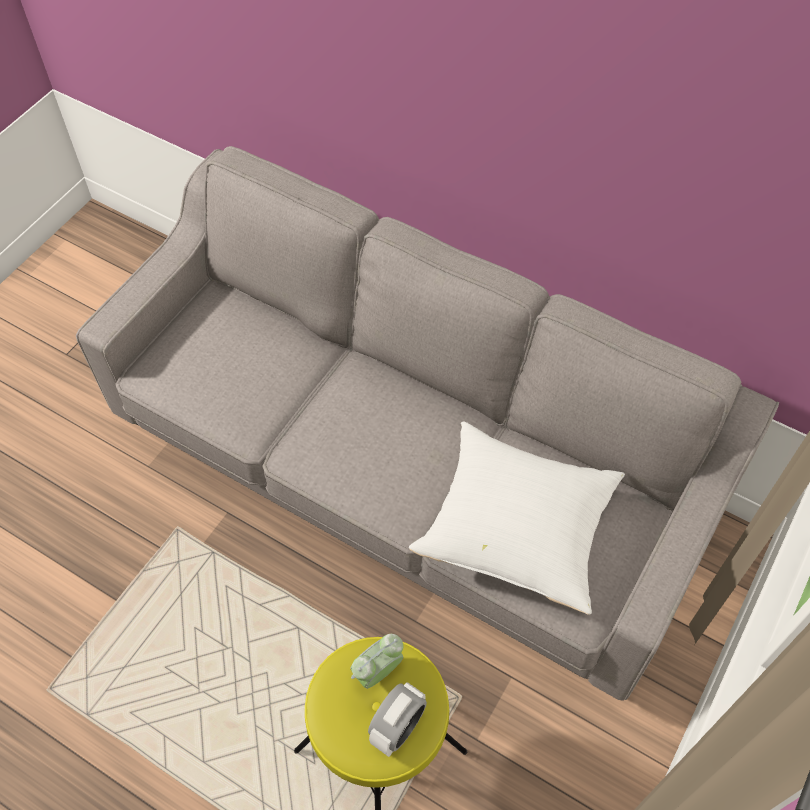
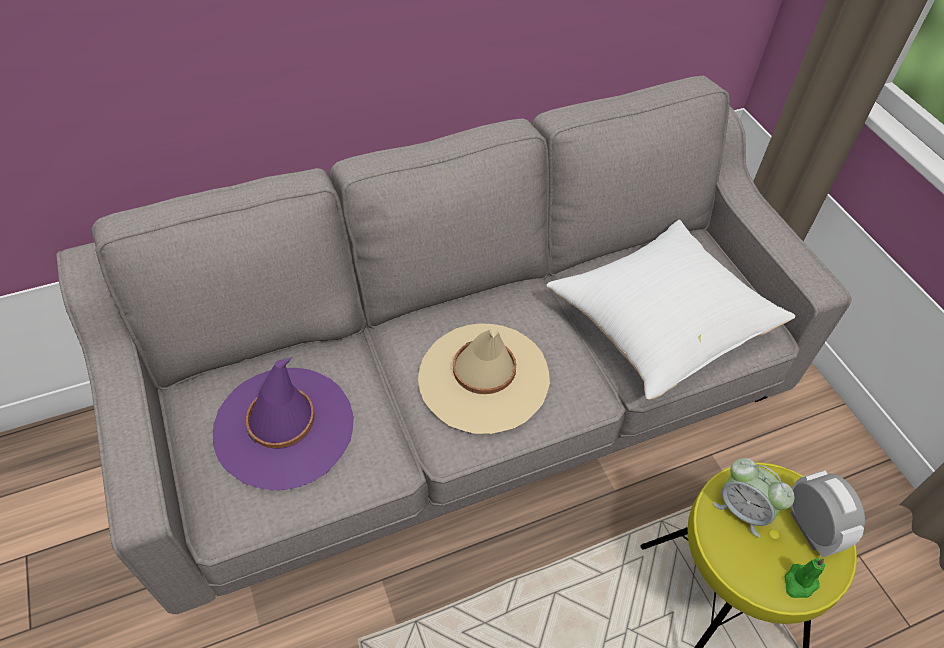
camera: 55 degrees left, 5 degrees down
alarm clock [351,634,403,689] -> alarm clock turned 45 degrees counterclockwise [713,458,795,537]
none -> purple hat [213,357,354,490]
none -> beige hat [418,323,550,434]
none -> green candle [784,558,825,598]

